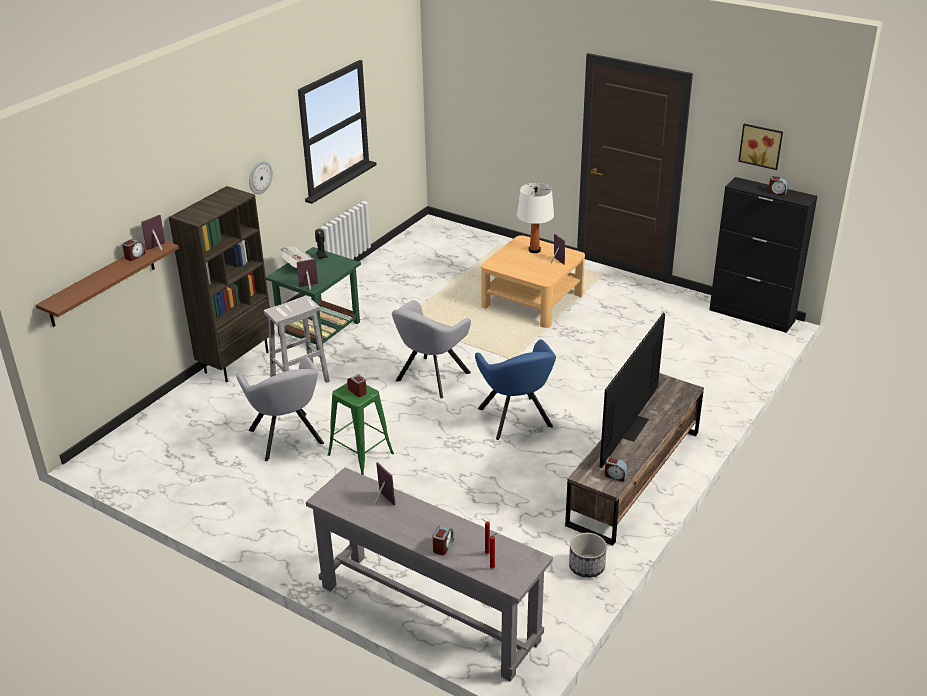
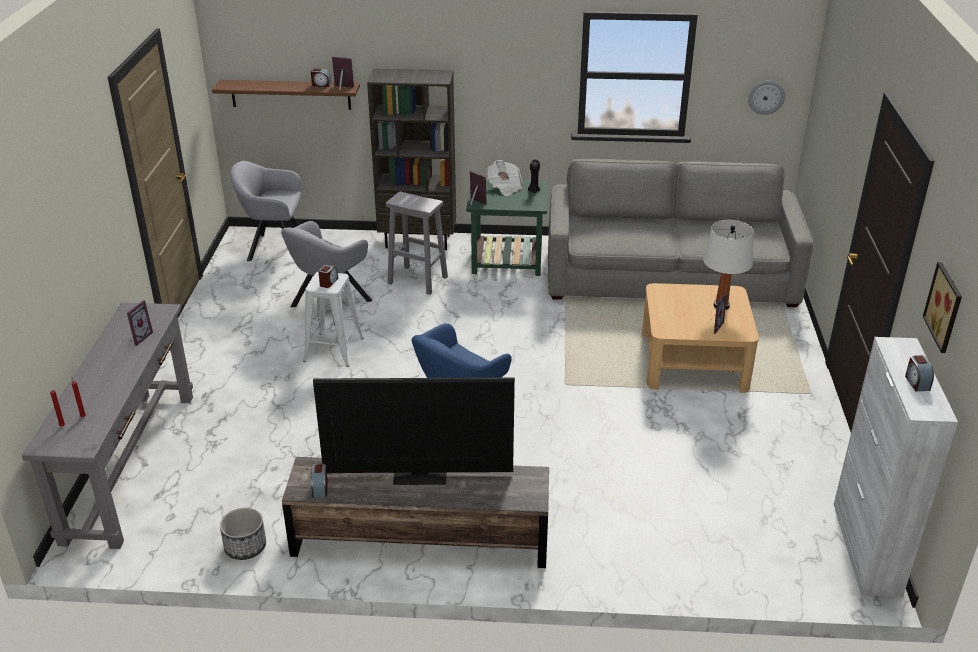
camera: 60 degrees right, 0 degrees up
wall clock [249,161,273,194] -> wall clock moved to [748,81,785,115]
green stool [328,383,394,475] -> white stool [303,272,363,367]
grey armchair [392,300,471,399] -> grey armchair moved to [230,161,302,261]
alarm clock [433,526,454,555] -> none
black cabinet [709,177,818,333] -> white cabinet [834,337,958,597]
none -> grey sofa [548,159,813,307]

